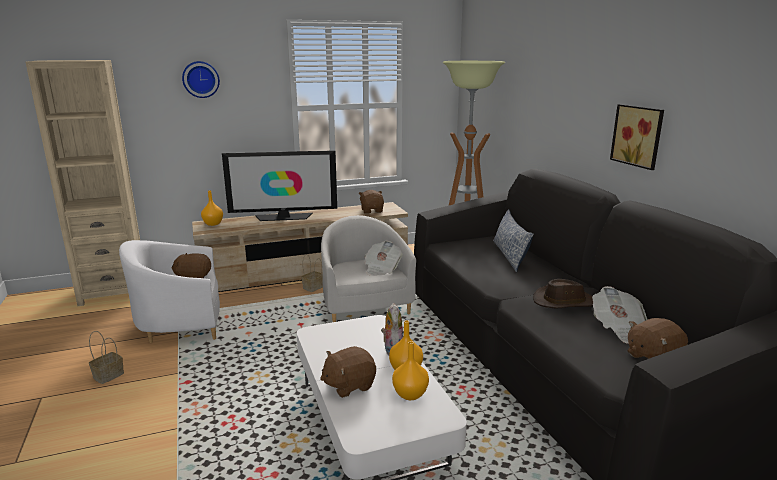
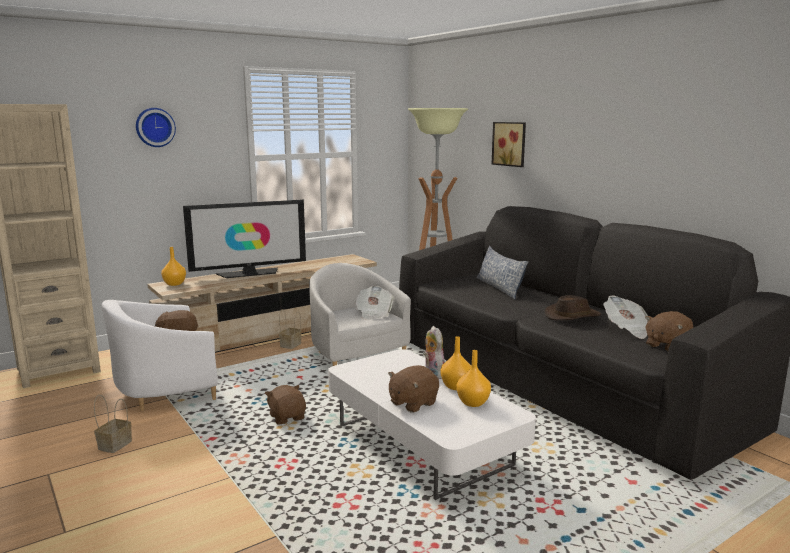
camera: 15 degrees left, 5 degrees down
brown plush toy [359,190,384,214] -> brown plush toy moved to [265,385,306,425]
picture [610,104,664,170] -> picture moved to [492,122,526,167]

